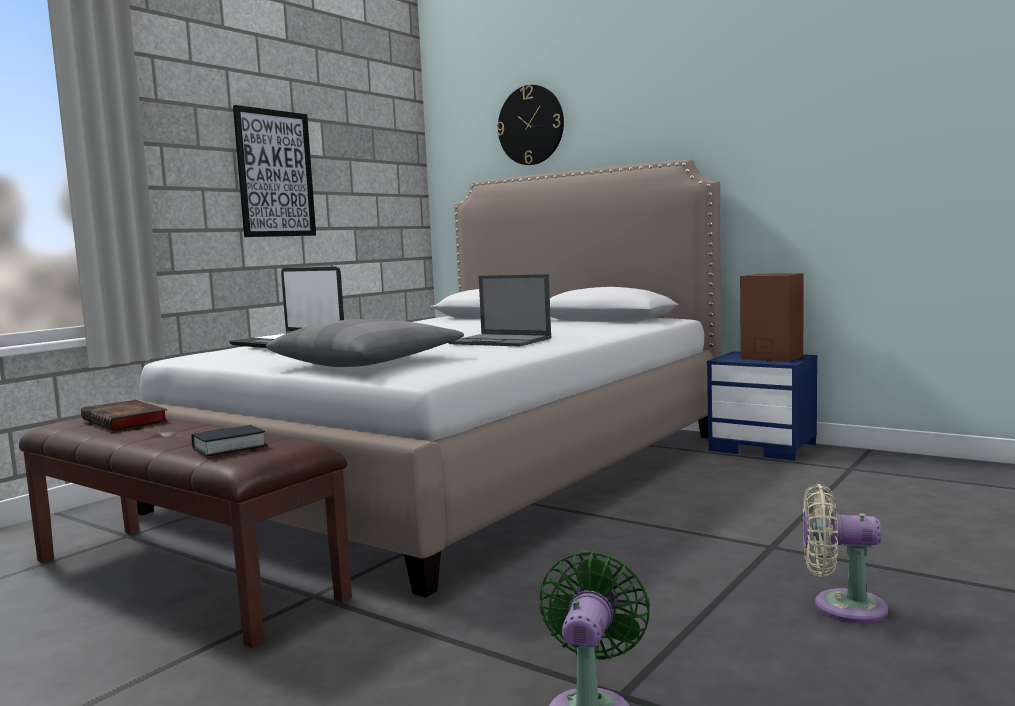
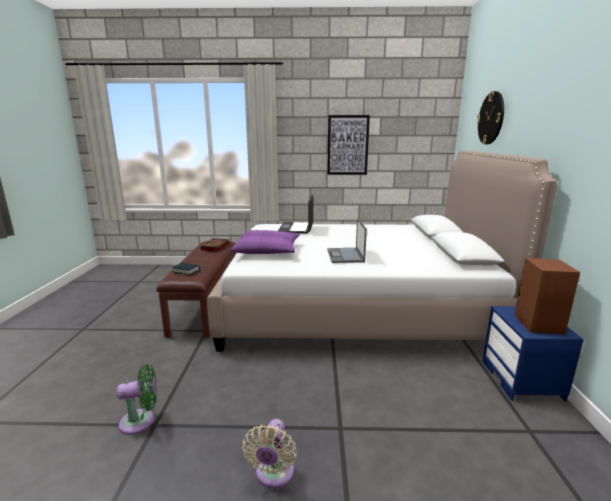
camera: 55 degrees right, 10 degrees up
grey pillow [266,319,464,367] -> purple pillow [231,230,299,254]
beige fan [803,484,888,623] -> beige fan turned 150 degrees counterclockwise [242,419,297,488]

